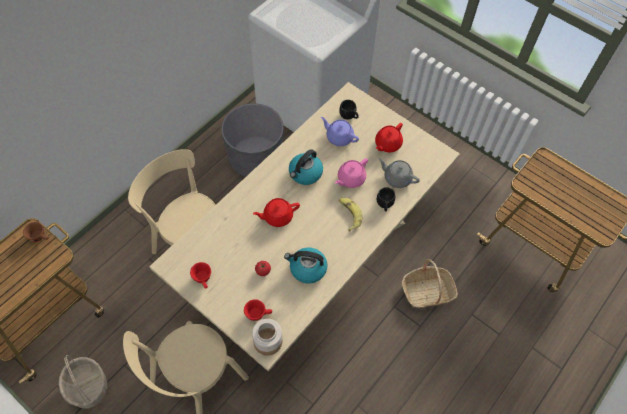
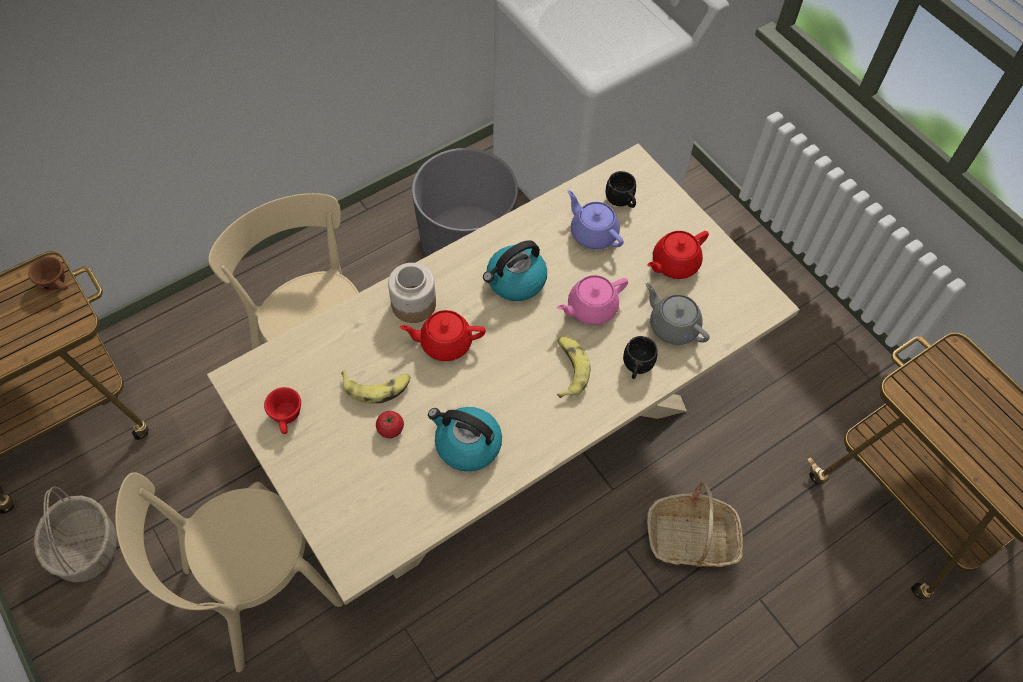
camera: 15 degrees right, 0 degrees up
red cup [244,299,272,321] -> none
jar [252,319,282,355] -> jar moved to [388,263,436,323]
none -> banana [341,370,410,404]

